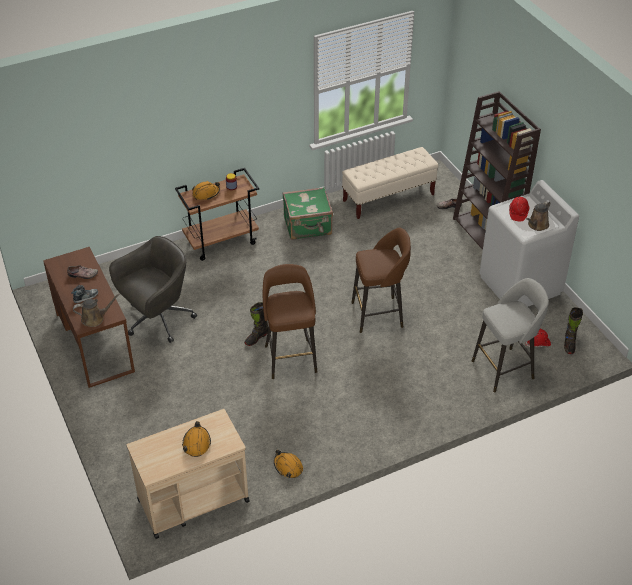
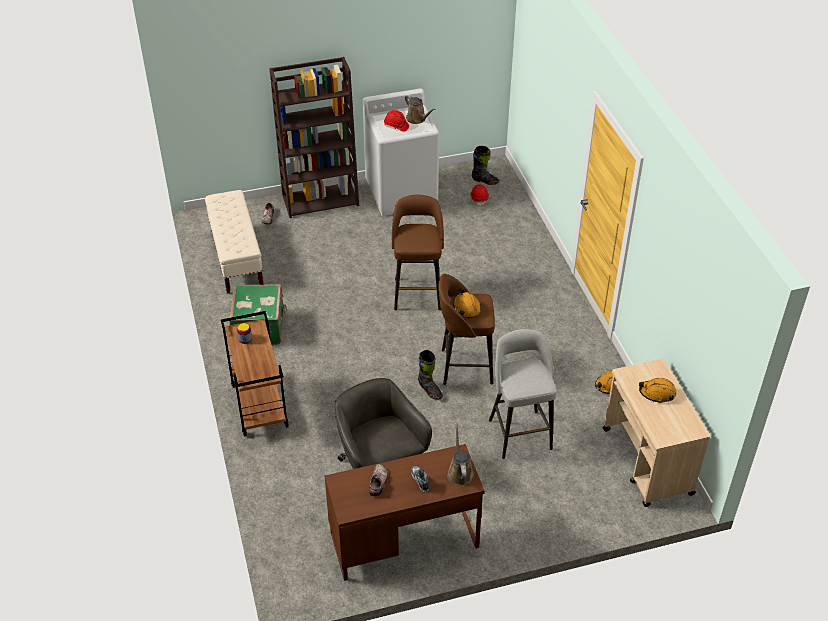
camera: 80 degrees left, 0 degrees up
orange hard hat [192,181,220,200] -> orange hard hat moved to [453,288,481,319]
grey stool [472,278,549,393] -> grey stool moved to [489,329,557,459]

